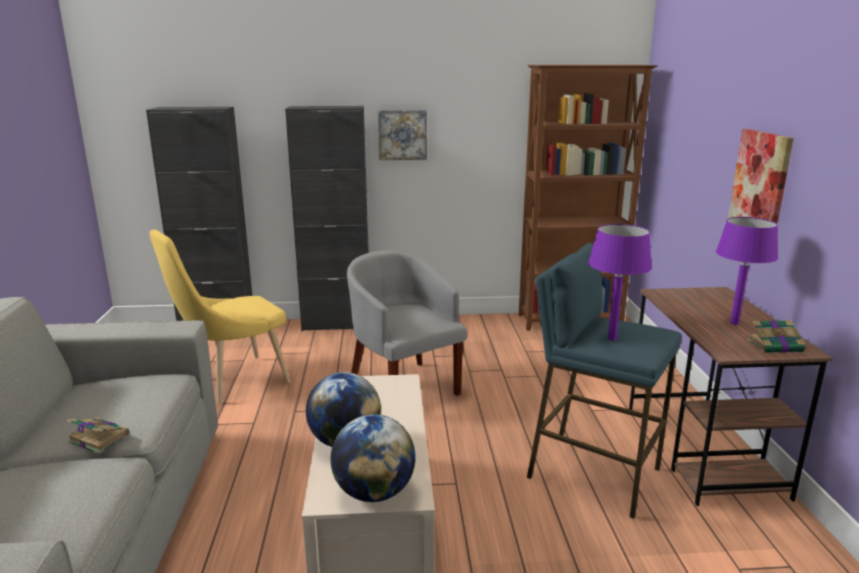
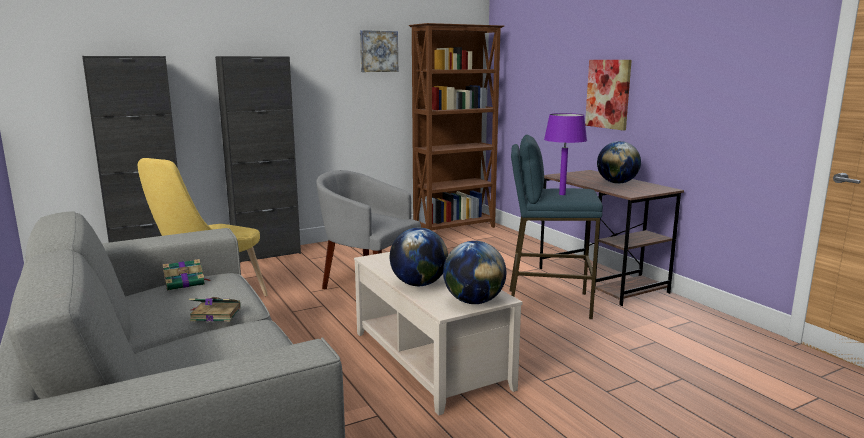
camera: 25 degrees left, 5 degrees down
picture [378,110,427,160] -> picture moved to [360,30,398,72]
purple table lamp [716,217,778,325] -> globe [597,141,641,184]
book [747,320,809,353] -> book moved to [162,259,210,291]

